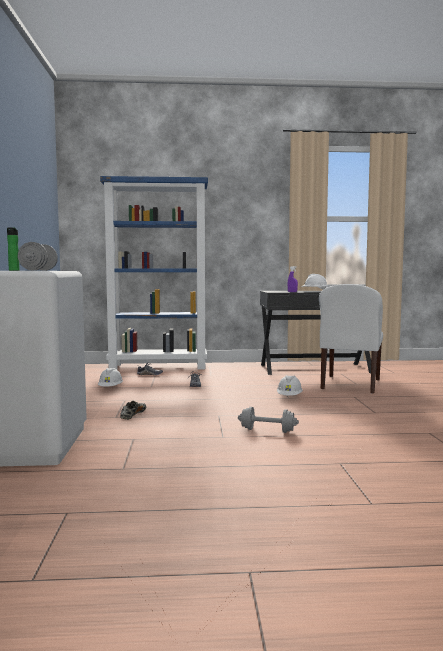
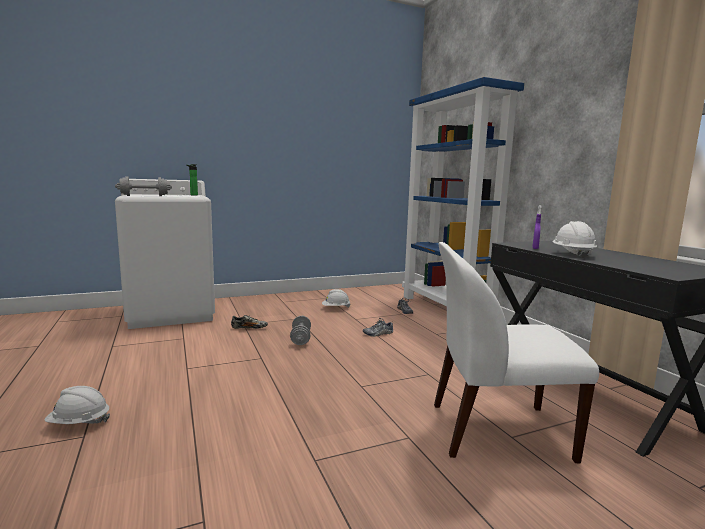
camera: 70 degrees right, 5 degrees up
grey dumbbell [238,407,299,433] -> grey dumbbell moved to [290,316,311,345]
white hard hat [277,375,303,396] -> white hard hat moved to [45,386,110,424]

